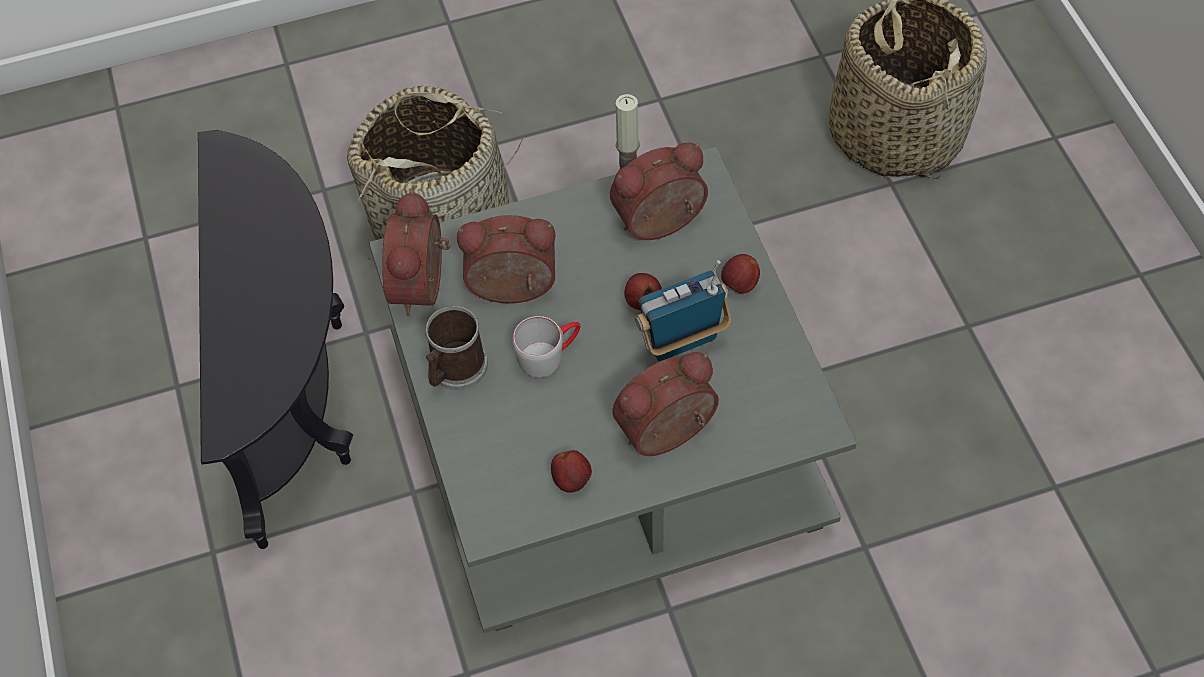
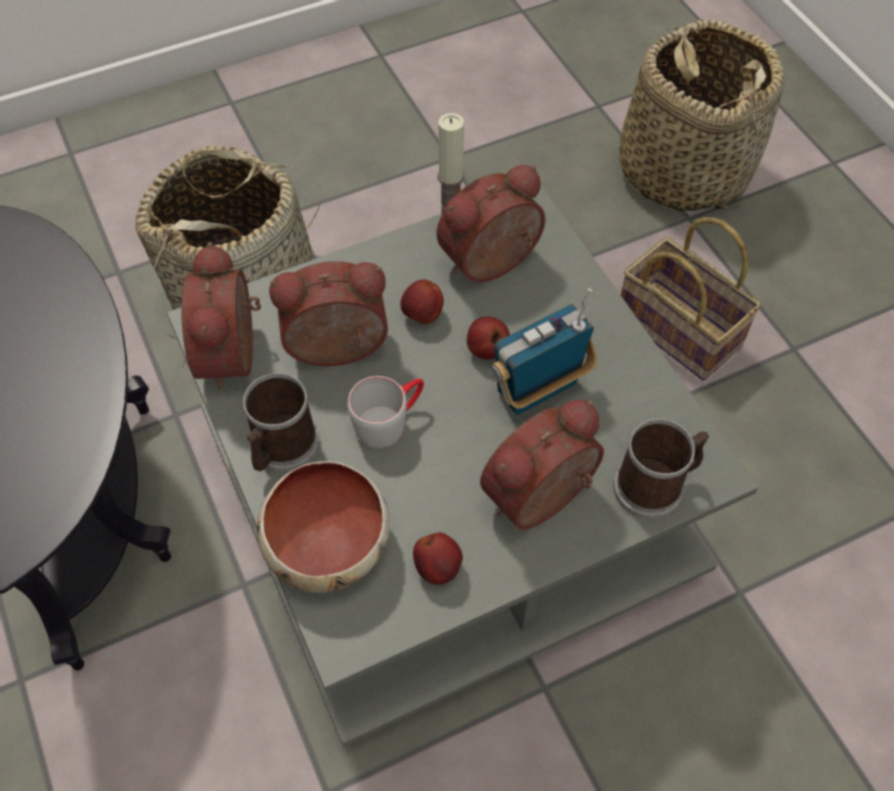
camera: 10 degrees left, 0 degrees up
apple [721,254,760,294] -> apple moved to [400,280,444,324]
none -> bowl [257,461,390,593]
none -> mug [613,419,709,520]
none -> basket [621,217,761,381]

